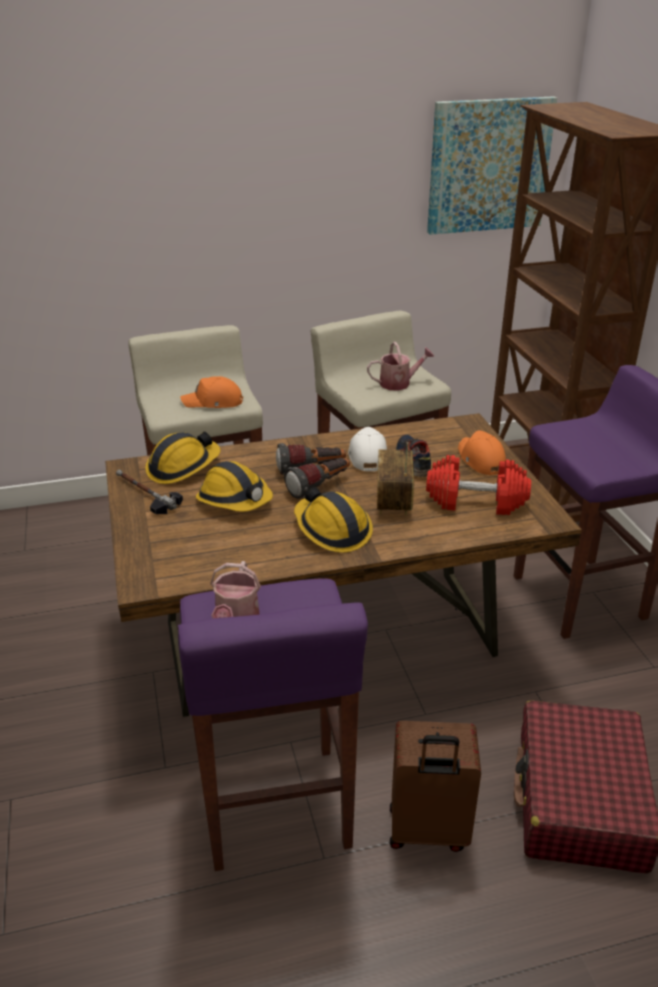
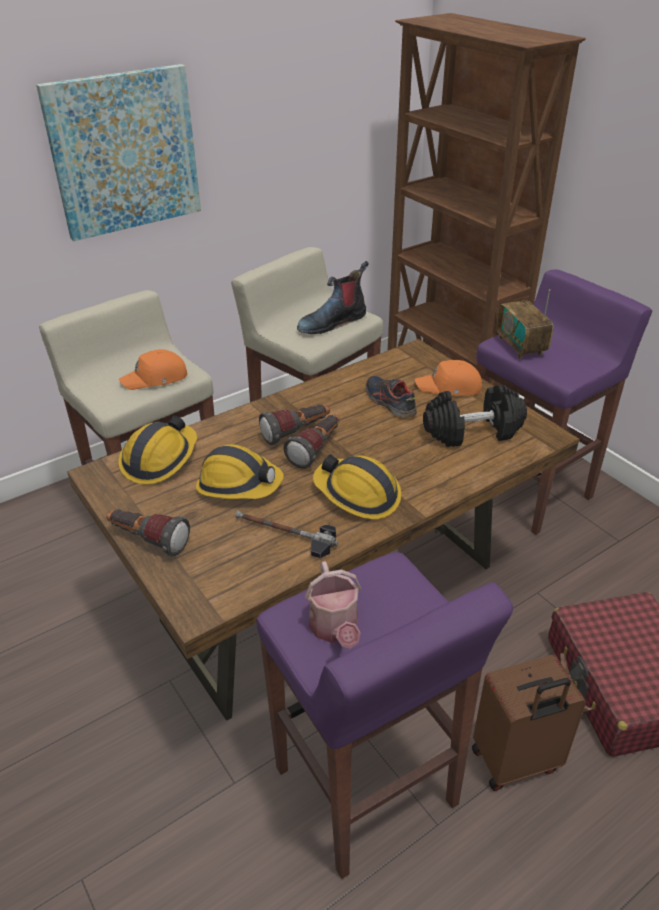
camera: 20 degrees left, 5 degrees up
hammer [116,469,183,514] -> hammer moved to [235,511,338,558]
white cap [348,427,387,471] -> none
watering can [367,342,435,391] -> boot [297,261,368,334]
radio [377,442,414,516] -> radio moved to [496,289,553,360]
red dumbbell [426,455,531,515] -> black dumbbell [423,385,527,447]
picture [427,96,557,235] -> picture moved to [36,64,201,241]
orange cap [458,430,506,475] -> orange cap turned 45 degrees counterclockwise [415,360,482,396]
none -> flashlight [106,509,190,556]

